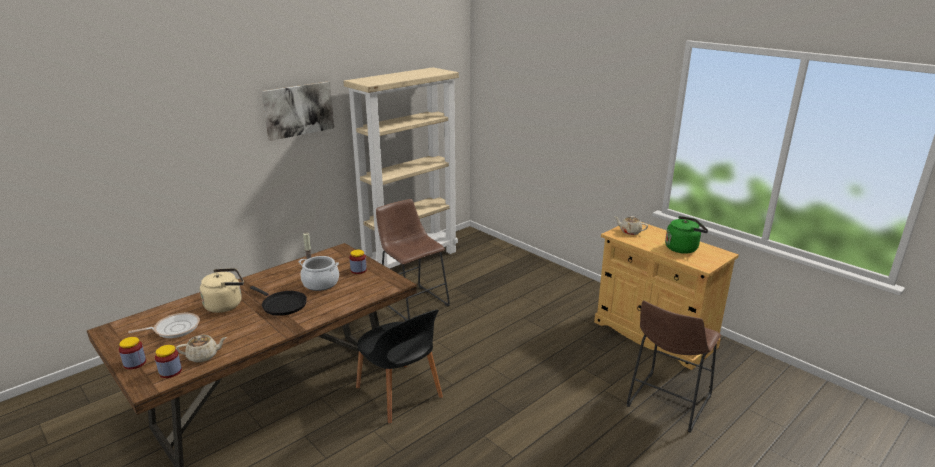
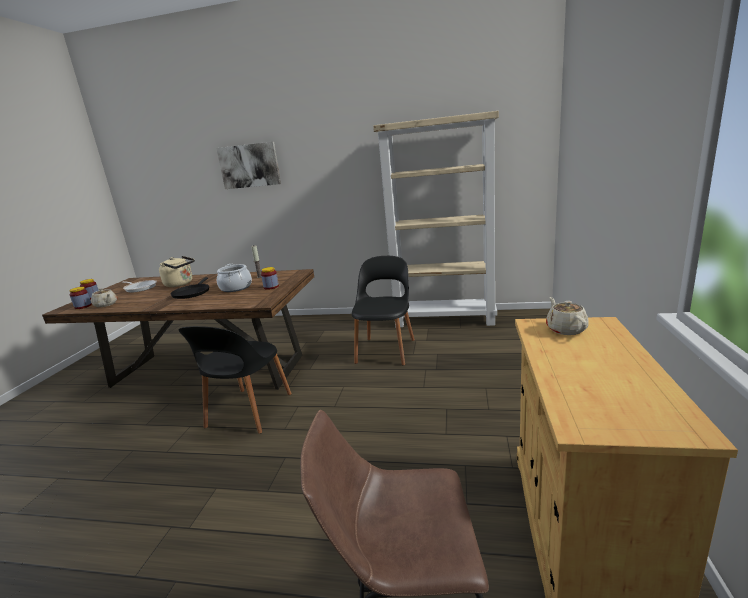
camera: 55 degrees right, 5 degrees down
picture [262,81,334,141] -> picture moved to [216,142,281,189]
brown stool [376,199,450,321] -> black chair [352,256,415,366]
green kettle [665,216,708,254] -> none

